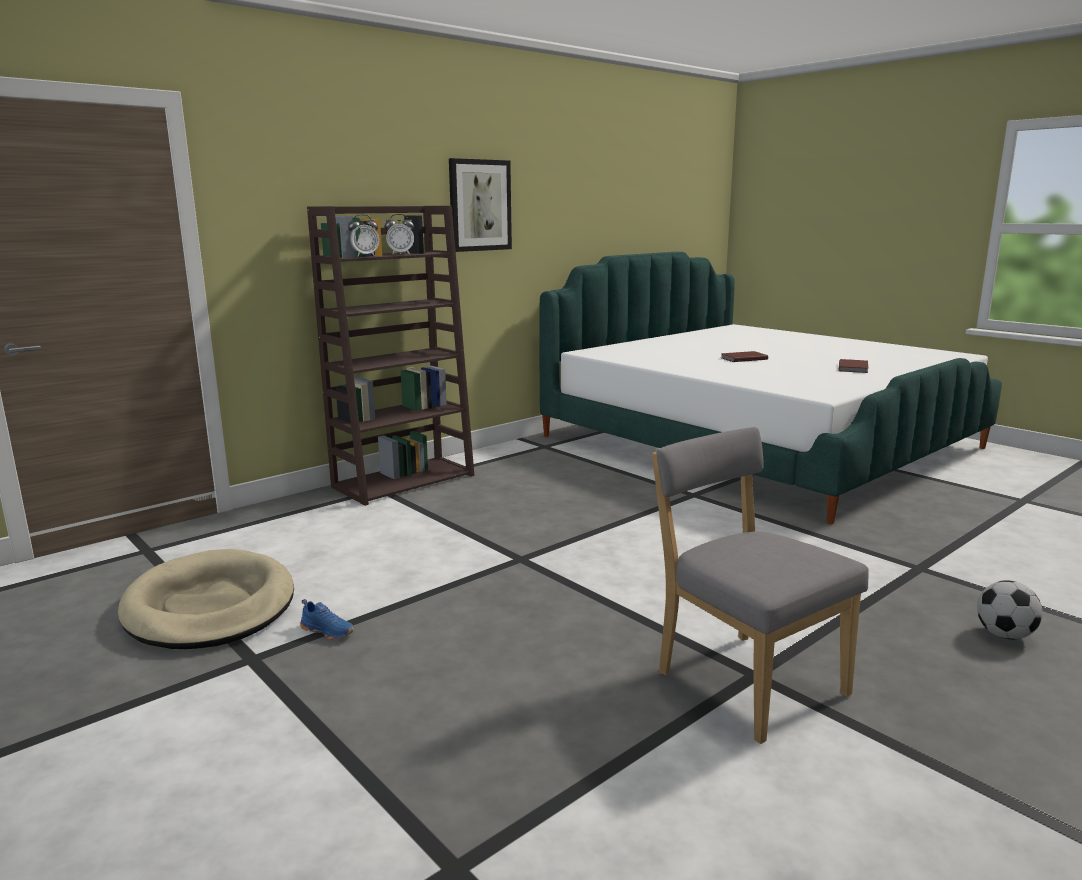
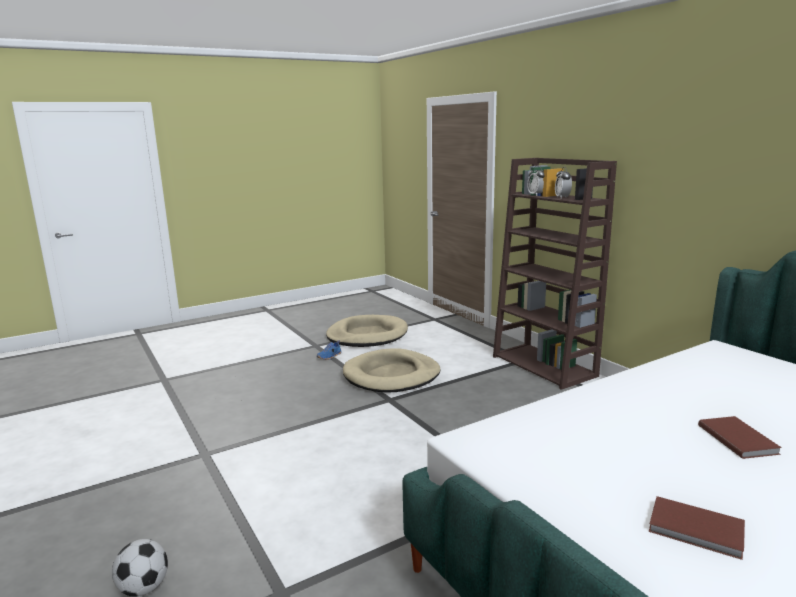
camera: 100 degrees right, 0 degrees up
picture [449,158,512,252] -> none
grey chair [652,427,868,744] -> none
none -> beige dog bed [343,349,441,393]

